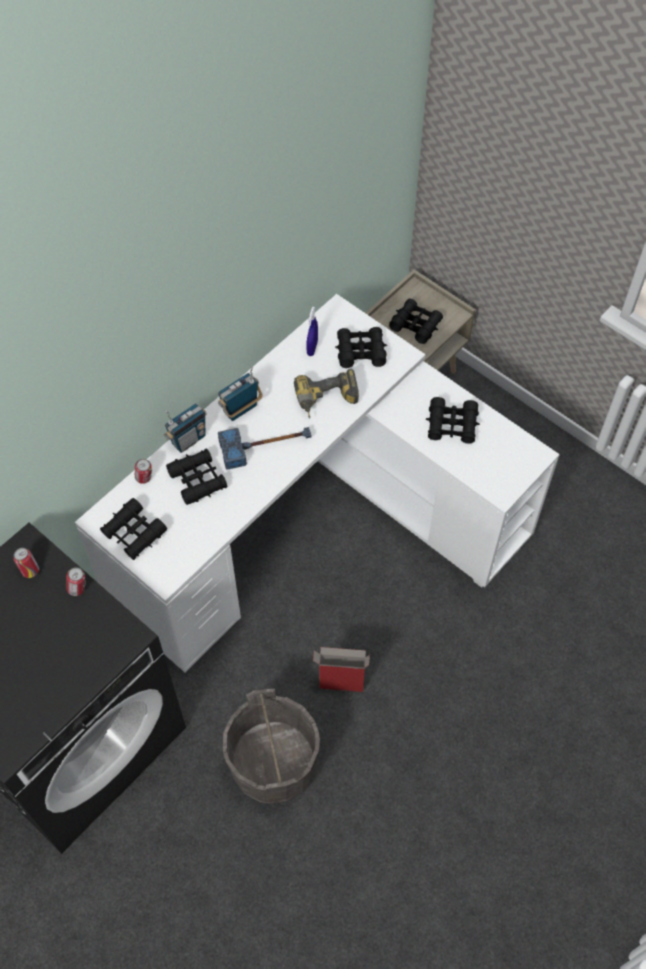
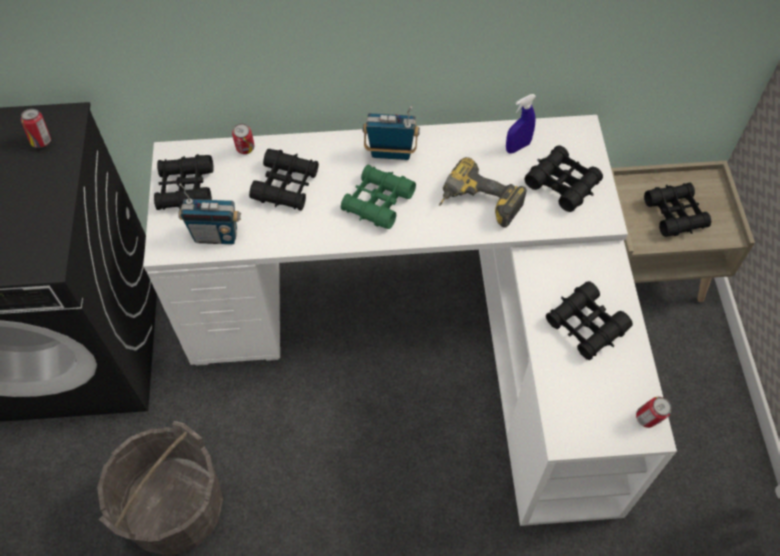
camera: 45 degrees right, 0 degrees up
can [66,567,86,596] -> can moved to [636,397,671,428]
radio [164,403,207,453] -> radio moved to [178,183,241,244]
hammer [218,427,311,470] -> green binoculars [341,165,416,229]
cardboard box [313,647,370,692] -> none

